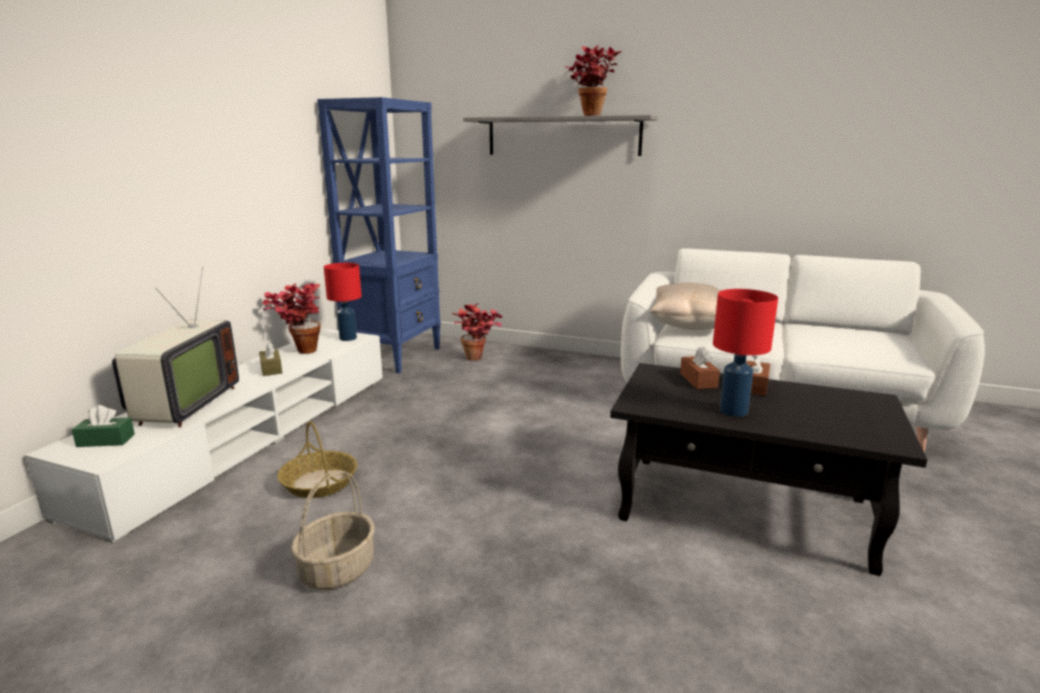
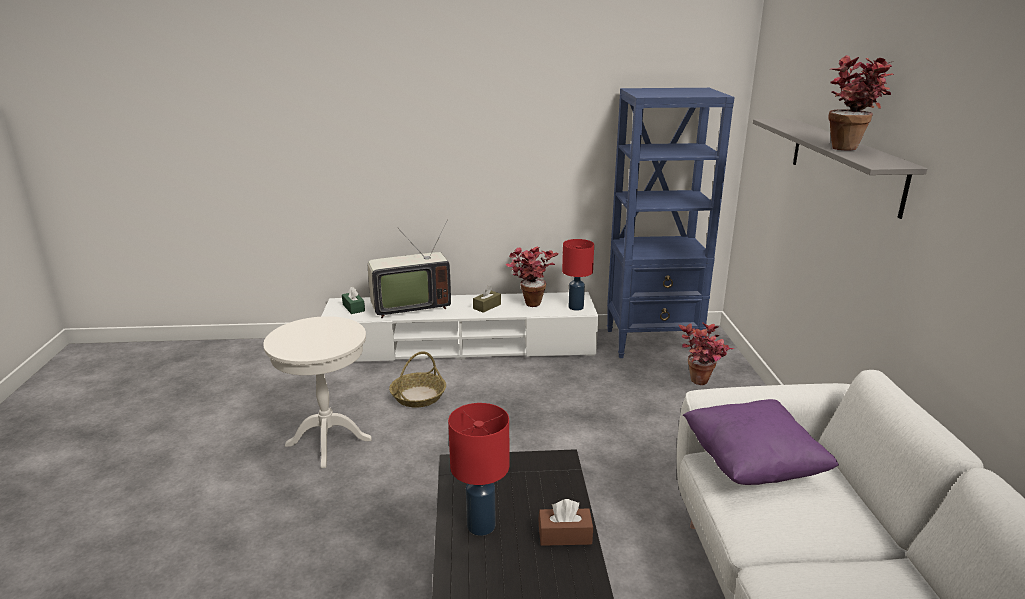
camera: 65 degrees right, 5 degrees up
basket [291,470,374,590] -> white side table [263,316,372,468]
beige pillow [650,282,722,330] -> purple pillow [683,399,839,485]
brown tissue box [680,346,720,389] -> none

